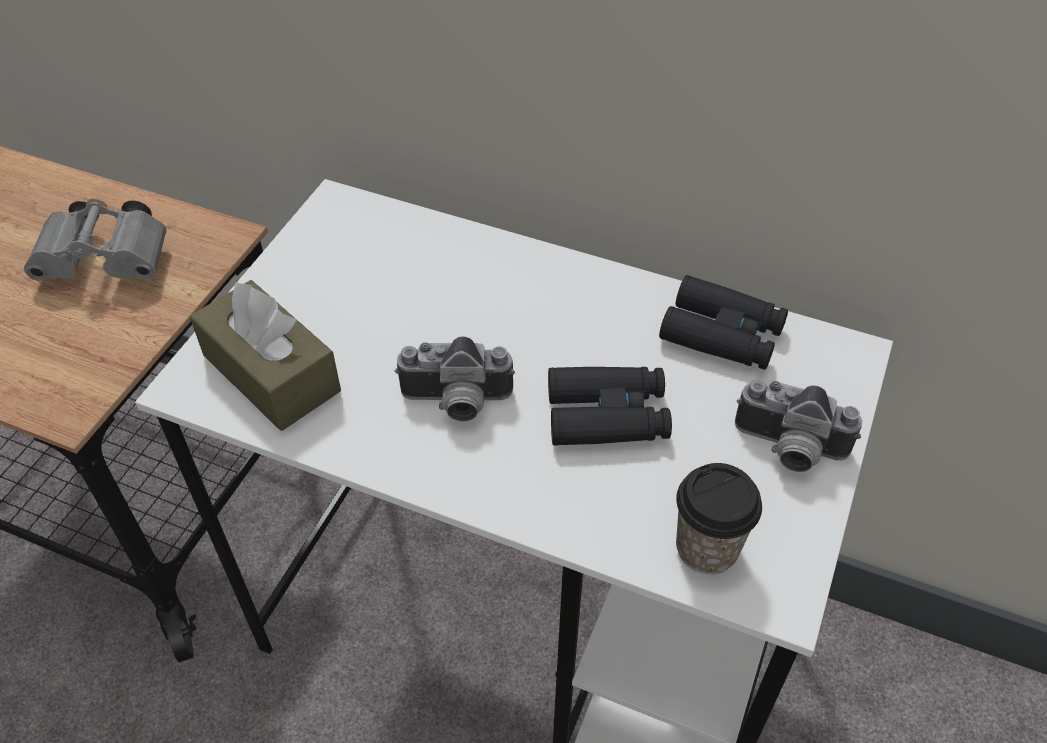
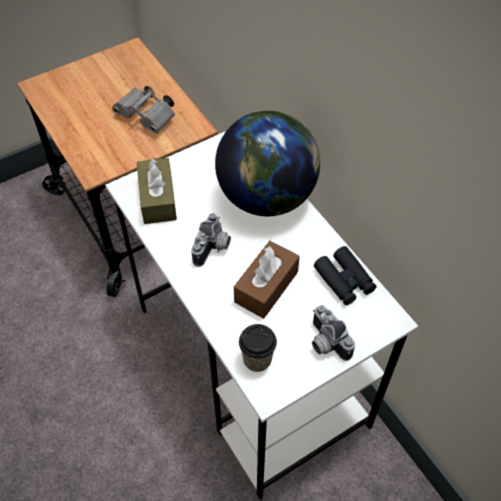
camera: 35 degrees right, 5 degrees up
camera [394,336,515,422] -> camera turned 105 degrees counterclockwise [191,213,231,267]
black binoculars [548,367,672,445] -> brown tissue box [234,241,300,319]
none -> globe [215,111,320,216]

